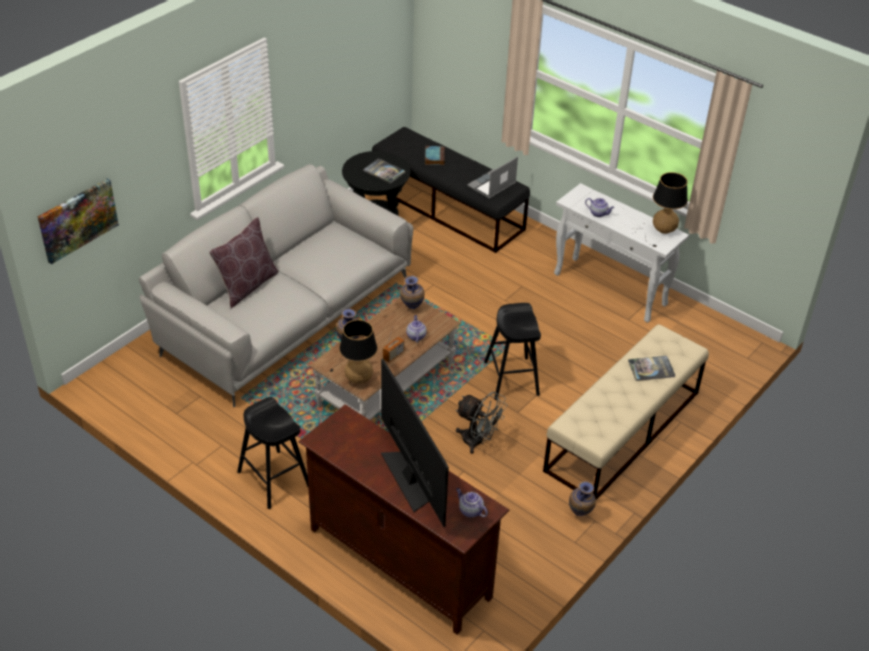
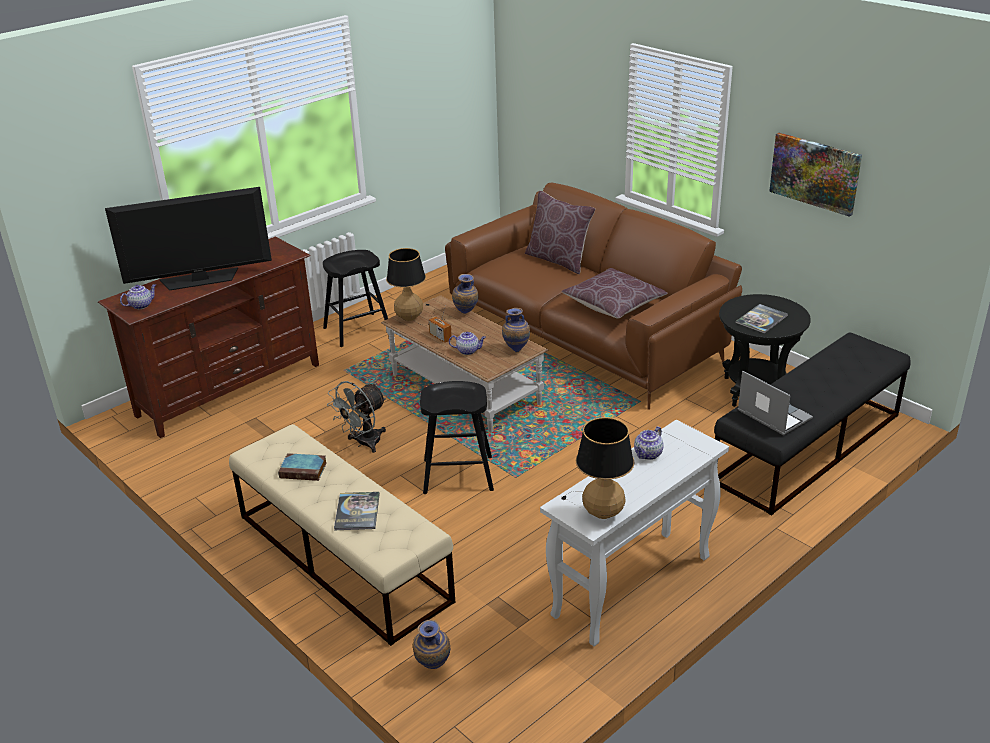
camera: 100 degrees right, 10 degrees down
picture [38,178,119,264] -> picture moved to [769,133,862,217]
grey sofa [139,164,413,407] -> brown sofa [445,183,742,409]
book [425,146,445,165] -> book moved to [278,453,327,481]
vase [569,481,596,516] -> vase moved to [413,620,450,669]
none -> brown pillow [561,268,667,319]

